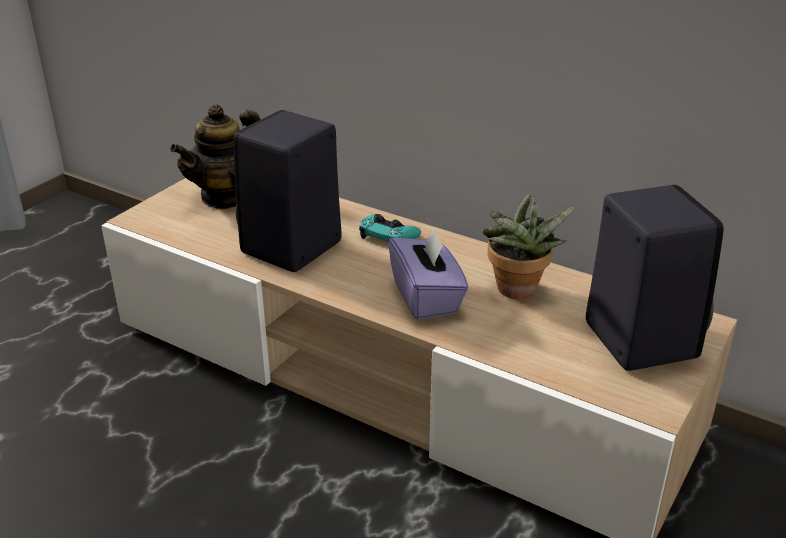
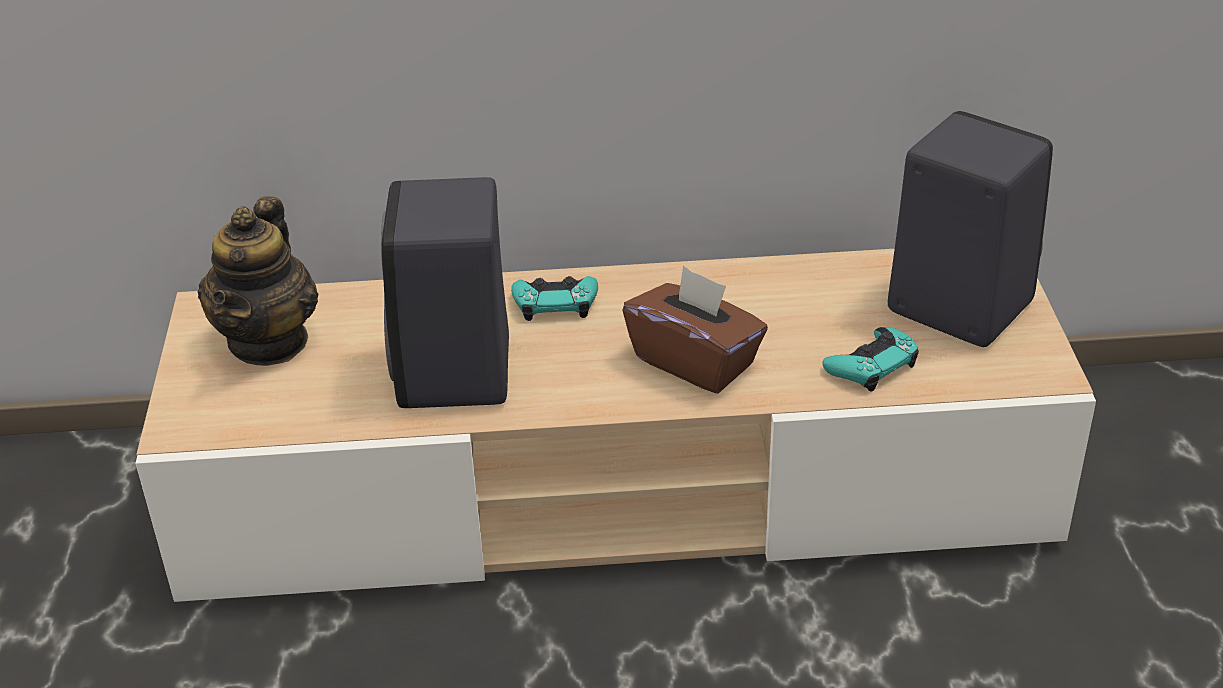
camera: 35 degrees left, 5 degrees up
purple tissue box [388,227,469,320] -> brown tissue box [622,266,768,393]
potted plant [482,195,575,299] -> none
none -> turquoise game controller [823,327,919,392]

